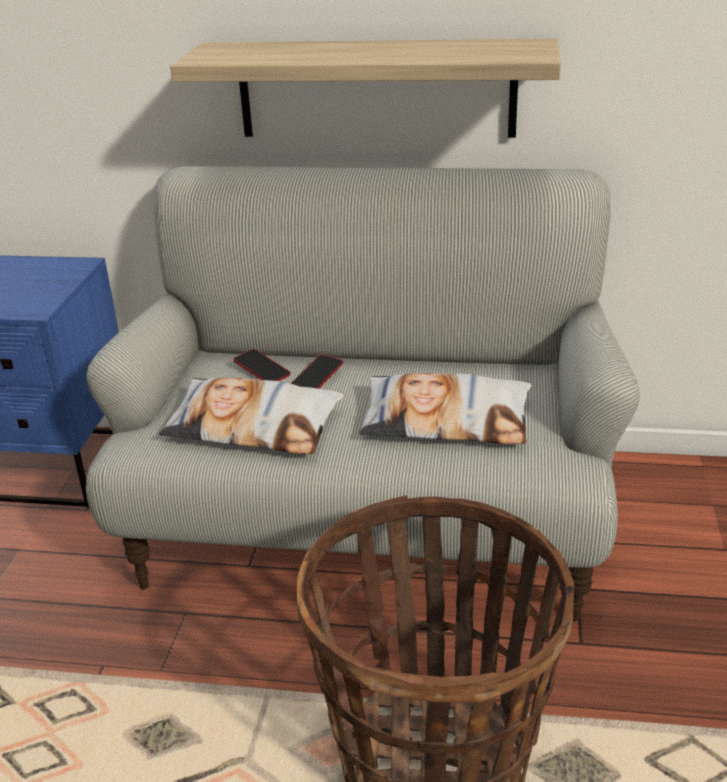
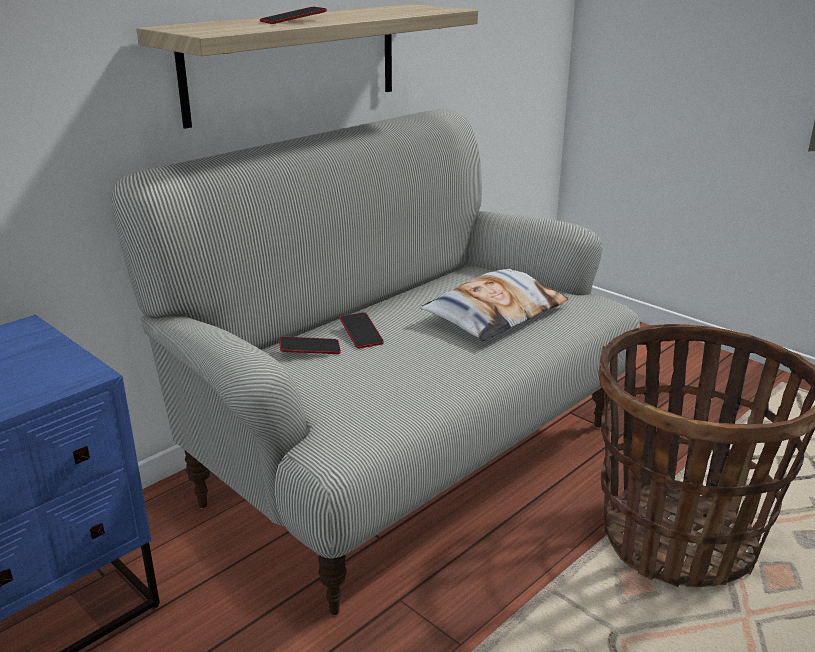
camera: 55 degrees left, 5 degrees down
pillow [159,378,344,454] -> none
none -> phone [260,7,327,24]

